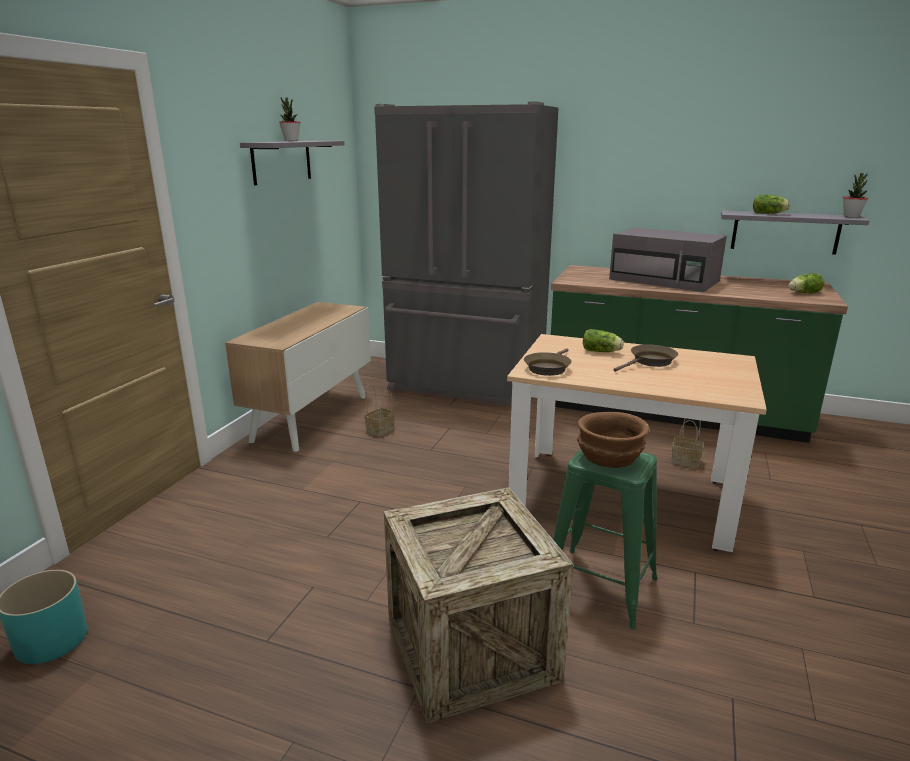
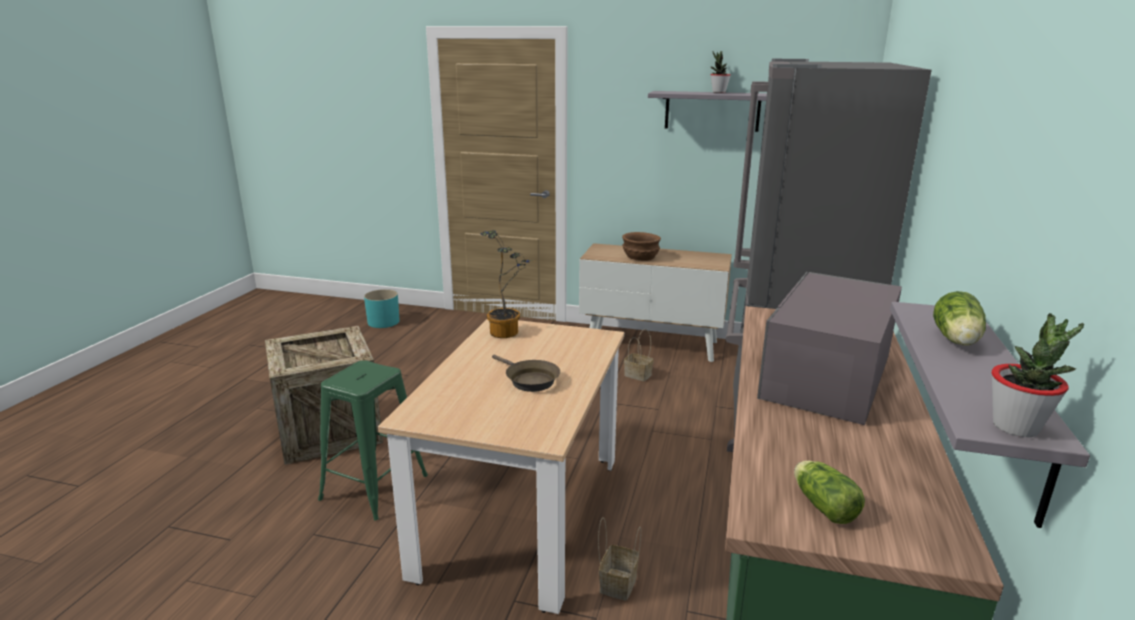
camera: 85 degrees right, 0 degrees up
brown frying pan [524,348,572,376] -> potted plant [481,230,533,338]
brown bowl [577,412,650,468] -> brown bowl moved to [622,232,661,261]
lettuce [583,329,624,352] -> none

